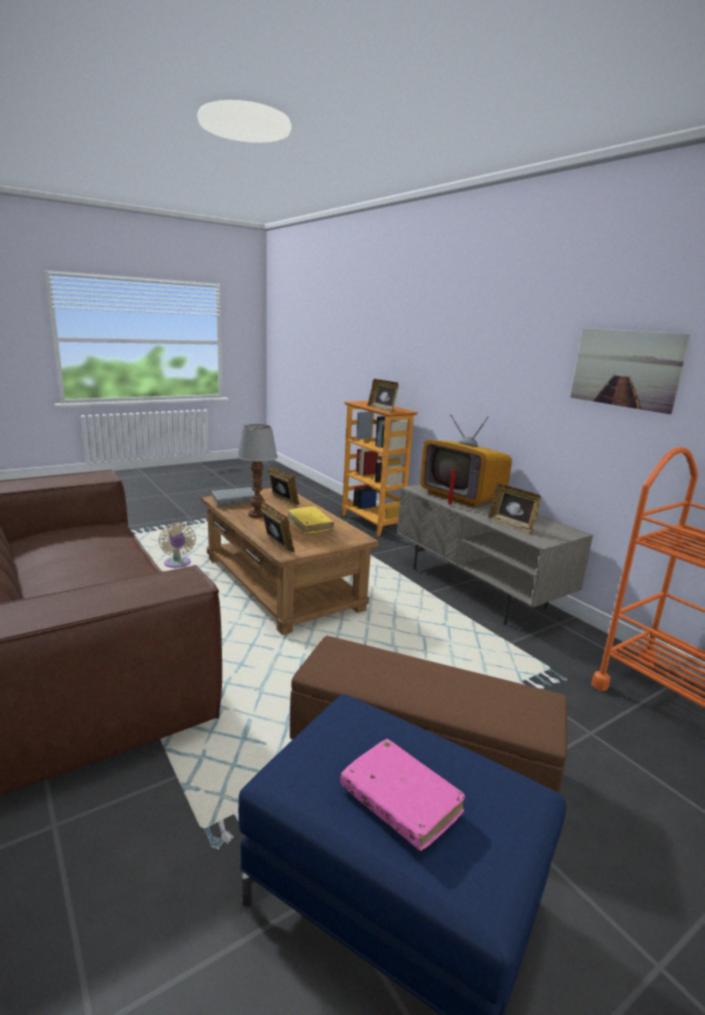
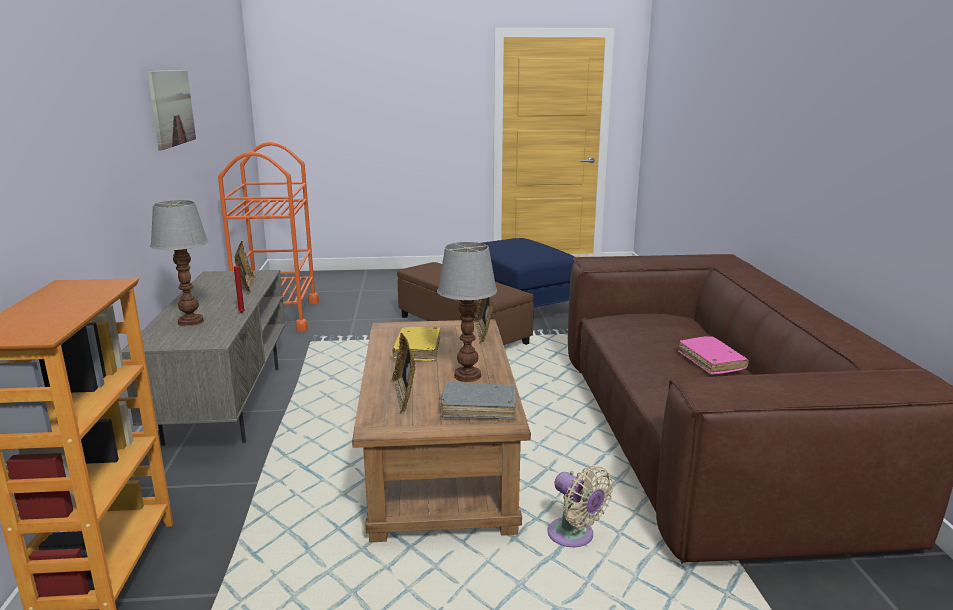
camera: 150 degrees left, 0 degrees up
beige fan [159,523,196,568] -> beige fan turned 135 degrees clockwise [547,466,613,547]
pink book [341,739,465,851] -> pink book moved to [678,336,749,375]
picture frame [368,379,399,412] -> none
television [420,415,512,507] -> table lamp [150,200,208,326]

